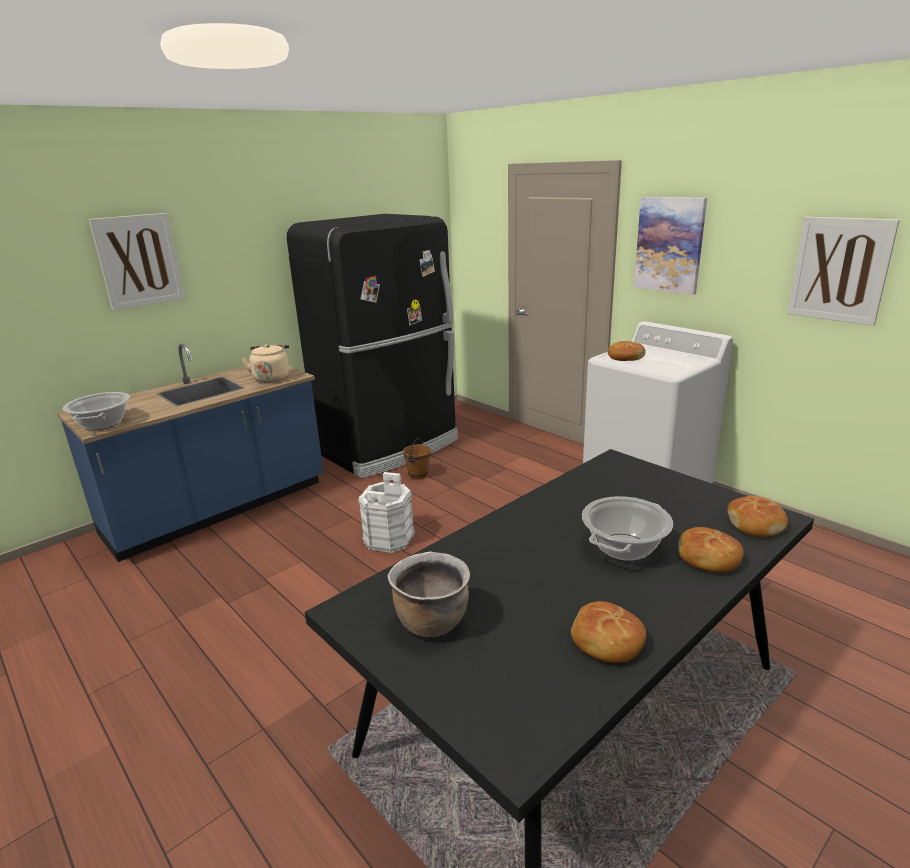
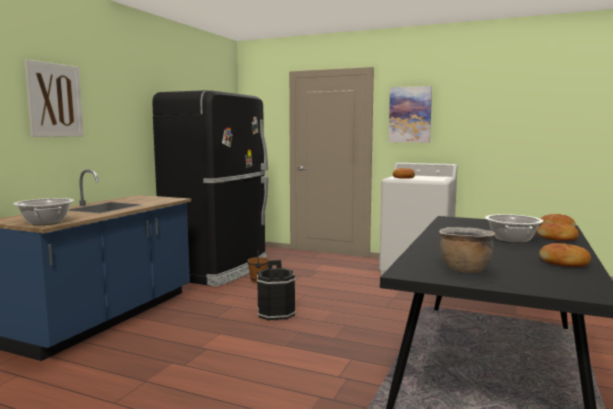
camera: 25 degrees left, 15 degrees down
beige kettle [241,344,289,383] -> none
white bucket [358,472,415,553] -> black bucket [257,260,296,320]
picture [787,217,900,326] -> none

